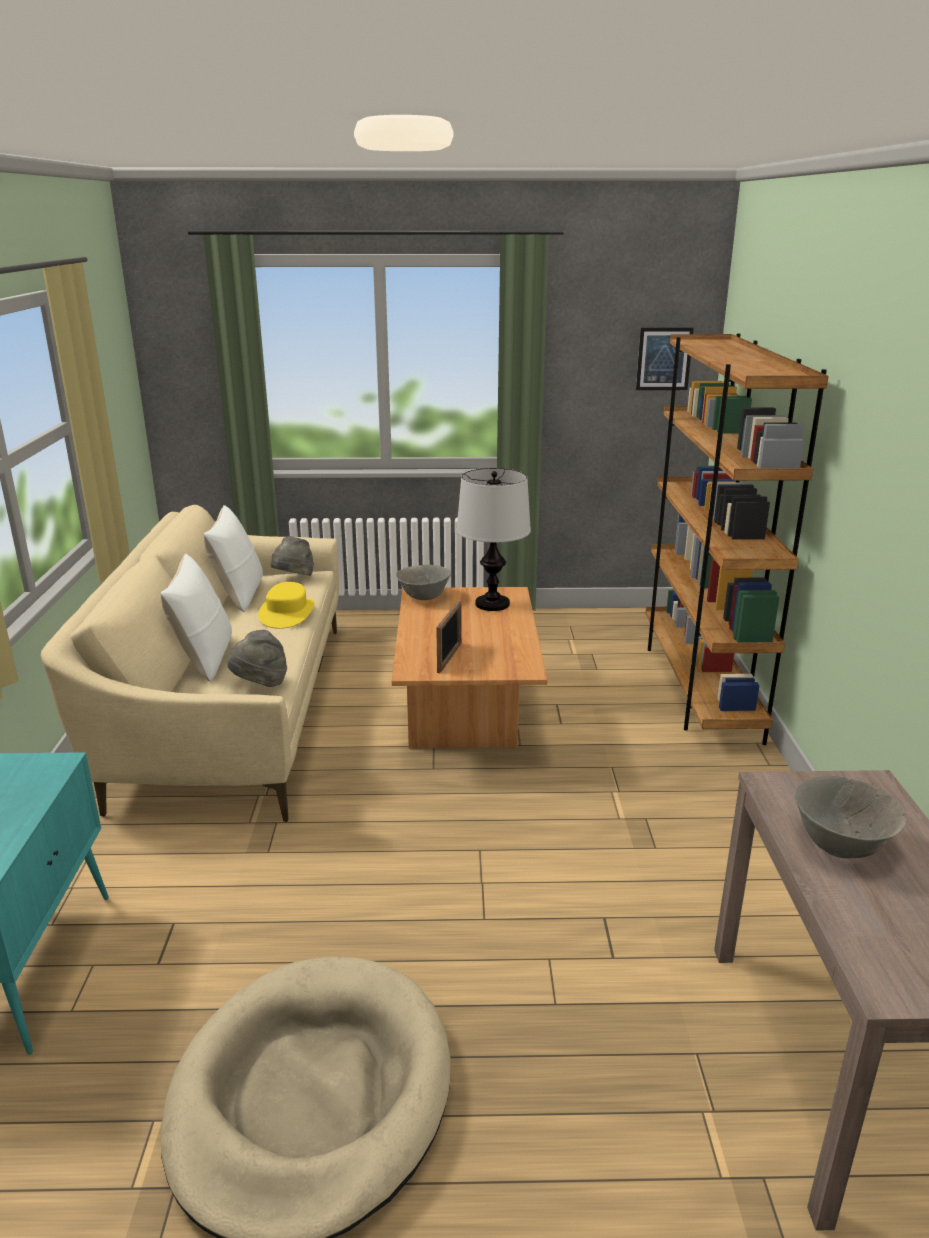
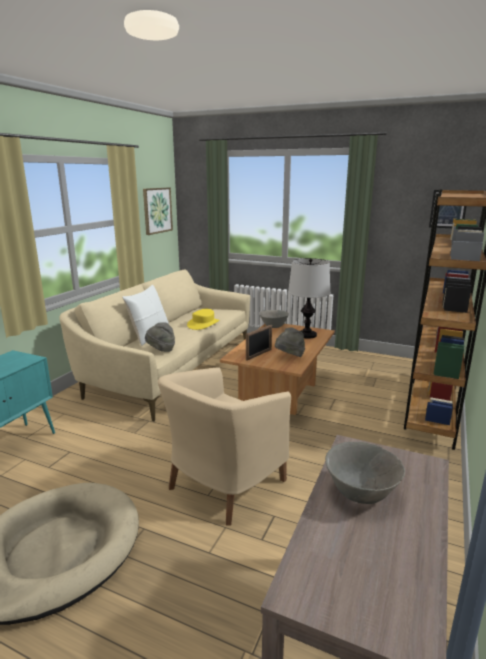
camera: 25 degrees right, 5 degrees down
white pillow [204,505,263,612] -> none
grey hat [271,536,314,576] -> grey hat moved to [275,327,305,357]
none -> picture [143,188,173,235]
none -> beige armchair [158,367,291,526]

